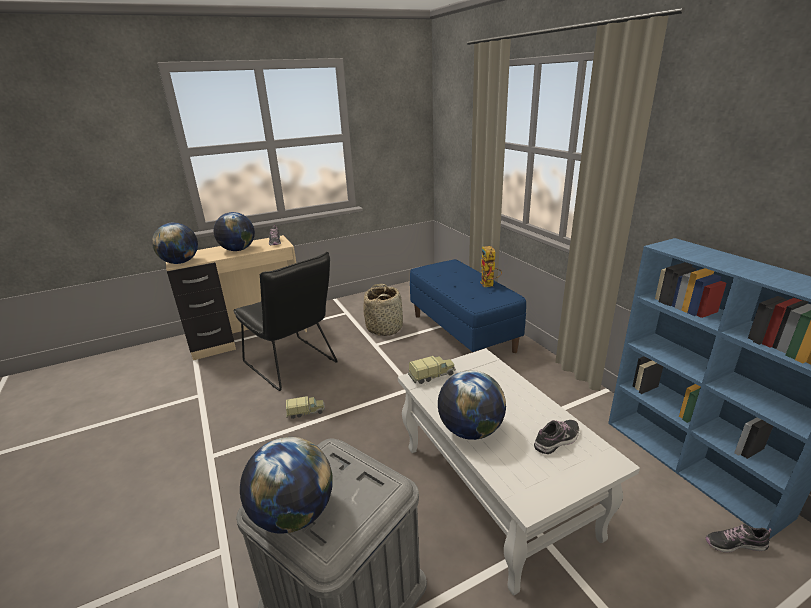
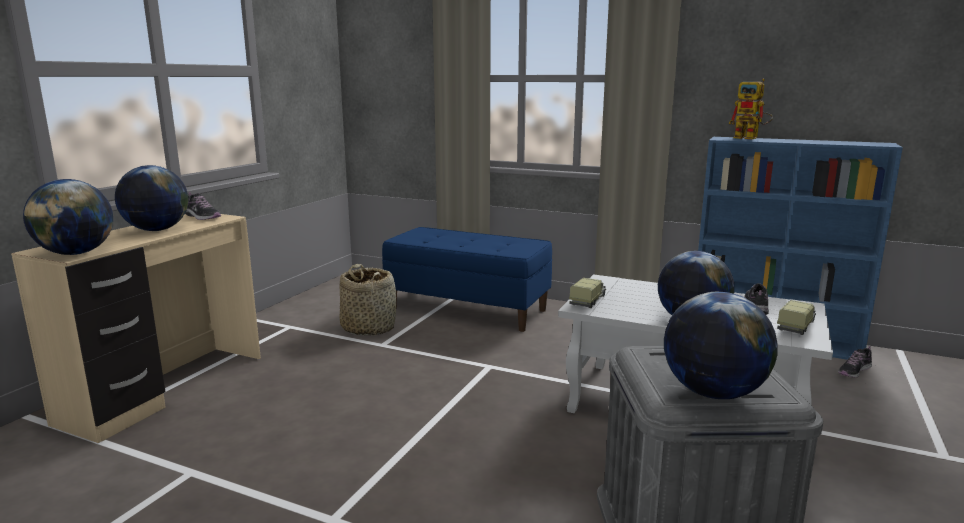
camera: 40 degrees left, 10 degrees down
black chair [234,252,338,391] -> none
toy truck [286,396,325,419] -> toy truck moved to [777,300,816,335]
toy robot [480,246,502,287] -> toy robot moved to [729,79,773,139]

